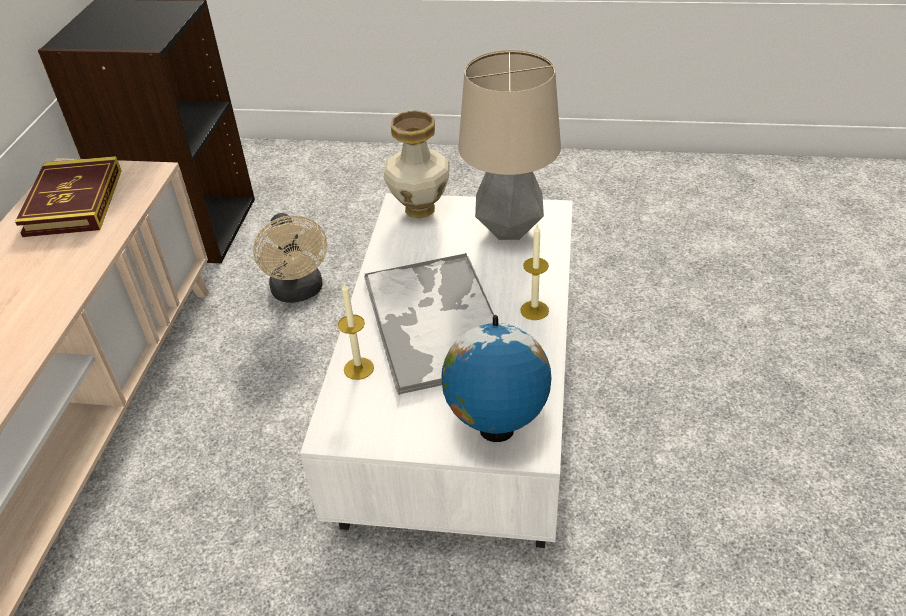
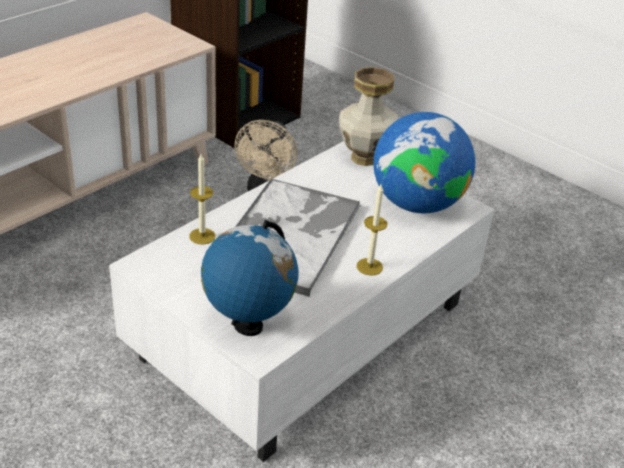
camera: 30 degrees right, 5 degrees down
book [15,156,121,237] -> none
table lamp [458,50,561,240] -> globe [373,112,475,213]

